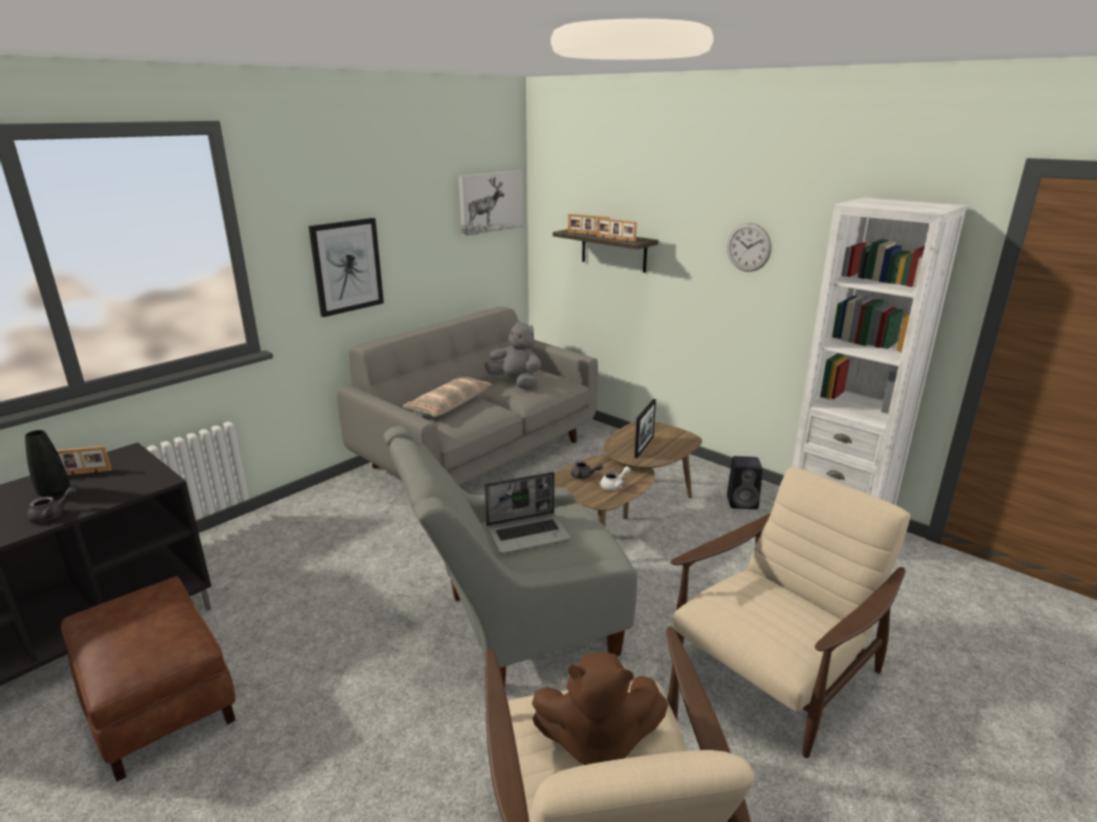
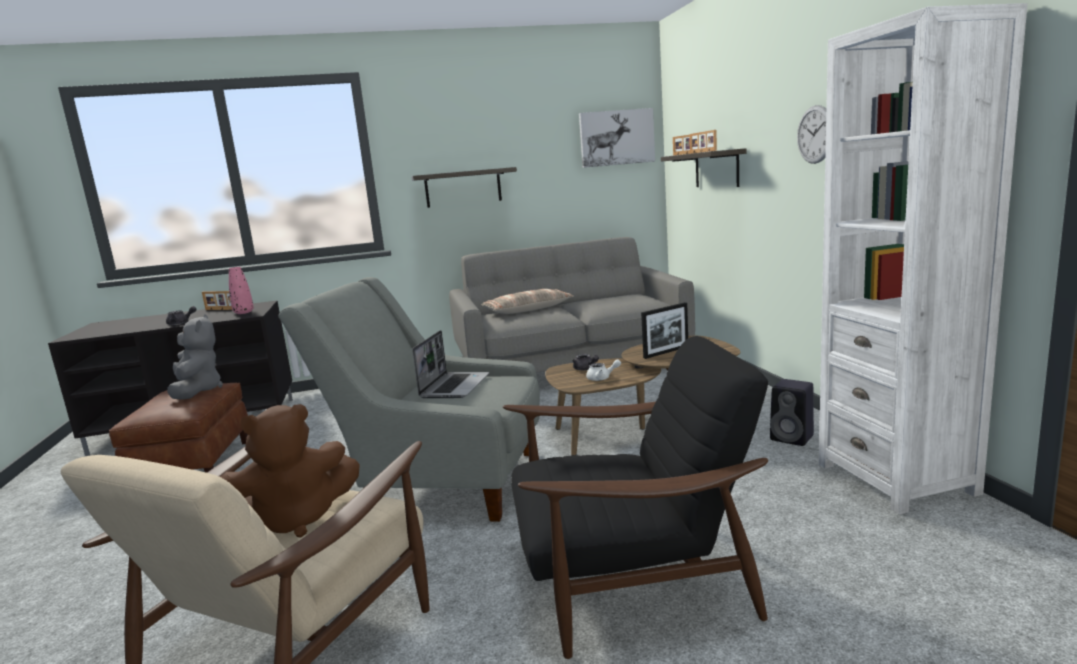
camera: 35 degrees right, 10 degrees down
black vase [25,430,70,497] -> none
picture [308,218,384,317] -> shelf [412,167,517,208]
grey plush toy [485,320,541,389] -> grey plush toy moved to [167,314,223,400]
laptop [485,472,571,554] -> laptop turned 90 degrees counterclockwise [412,330,489,398]
brown plush toy [532,652,668,765] -> brown plush toy turned 60 degrees counterclockwise [221,404,360,537]
beige armchair [670,467,911,758] -> black armchair [503,336,768,659]
none -> pink vase [229,267,254,314]

